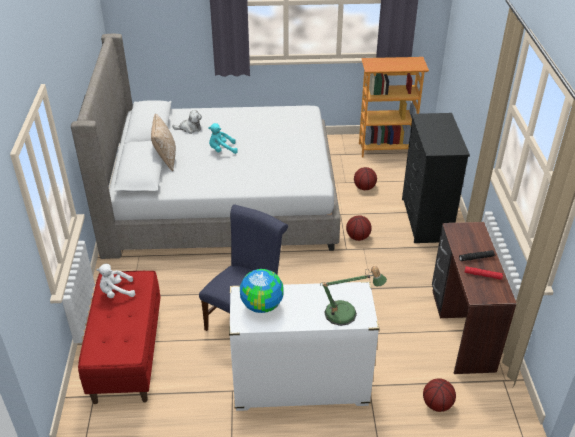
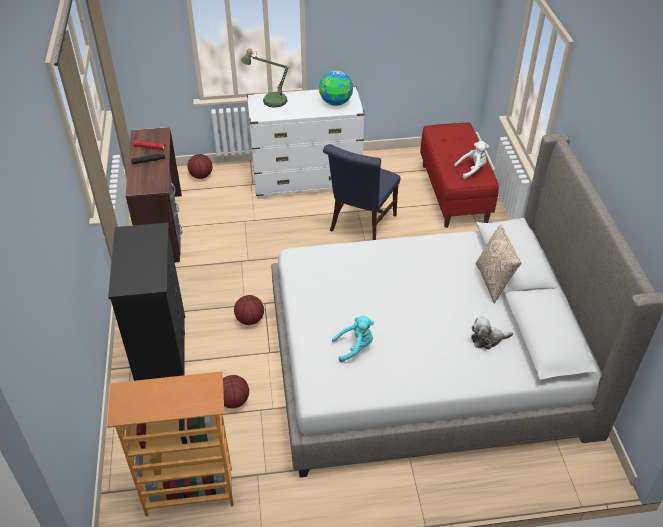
camera: 175 degrees right, 5 degrees up
turquoise plush toy [208,123,238,154] -> turquoise plush toy moved to [332,316,374,362]

